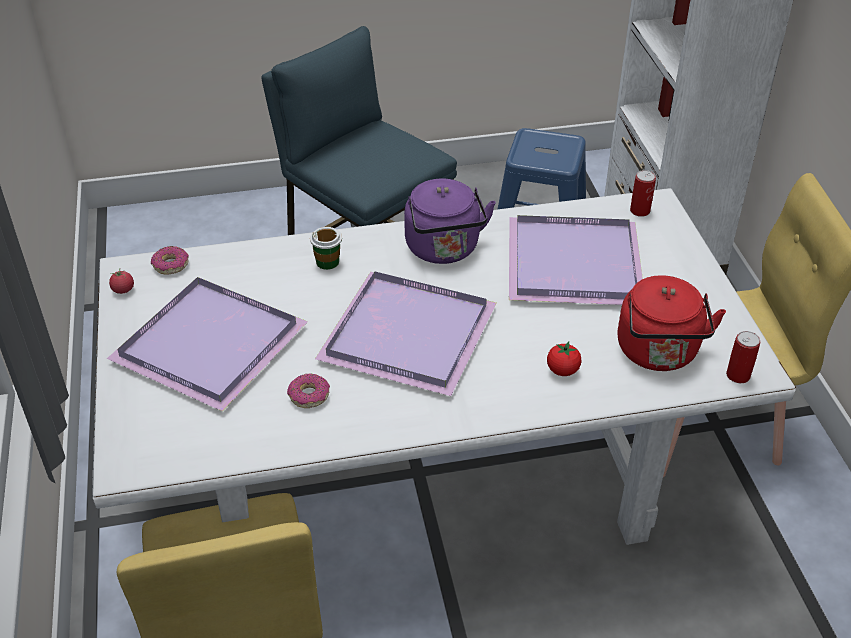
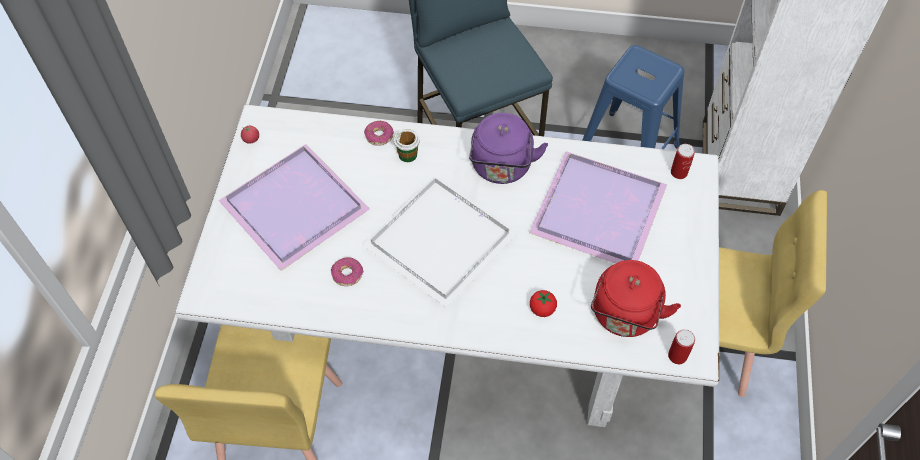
camera: 20 degrees right, 15 degrees up
donut [151,246,189,275] -> donut moved to [364,121,394,146]
purple tray [315,271,496,396] -> white tray [362,175,518,308]

